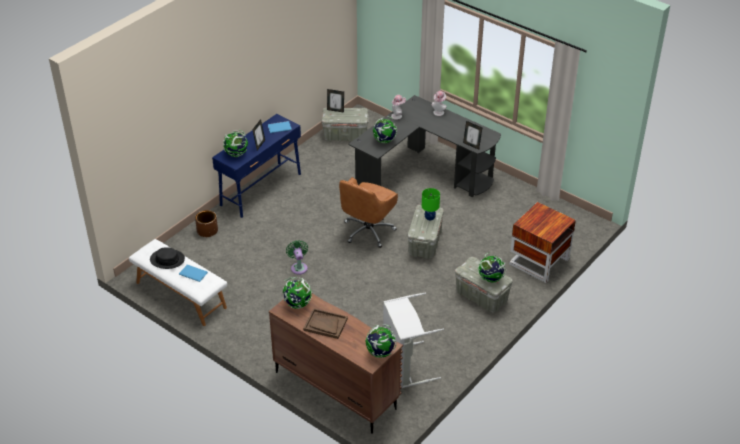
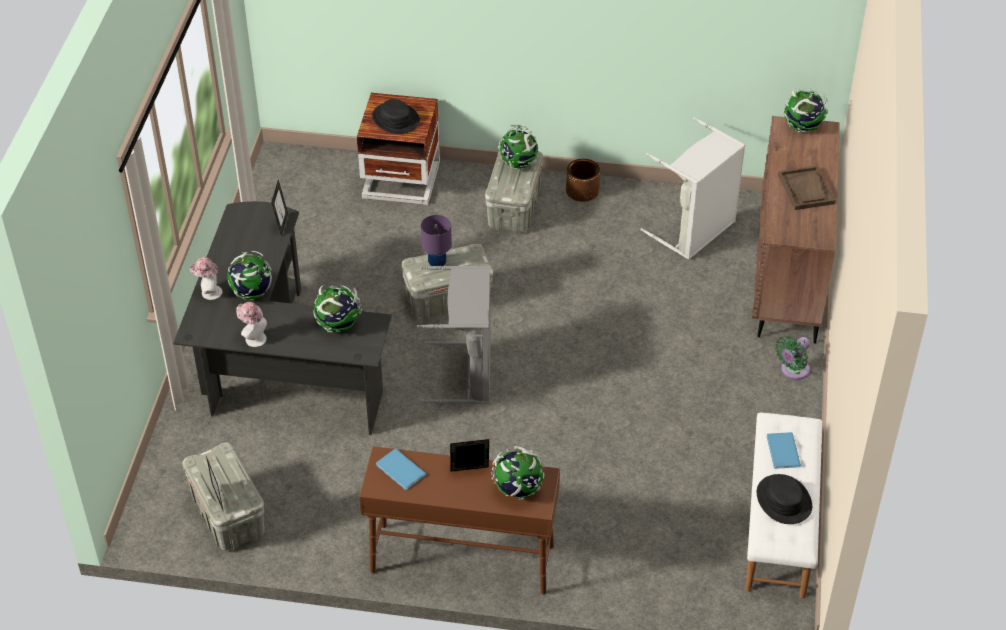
camera: 120 degrees left, 5 degrees up
brown planter [195,210,218,237] -> brown planter moved to [566,159,600,202]
blue console table [212,114,301,218] -> brown console table [359,446,560,594]
globe [283,277,312,309] -> globe moved to [227,251,272,300]
green fan [286,240,308,275] -> green fan moved to [775,336,810,380]
brown office chair [339,177,398,248] -> grey laundry basket [417,265,491,404]
green table lamp [422,188,440,220] -> purple table lamp [421,215,452,266]
none -> black hat [372,99,420,134]

